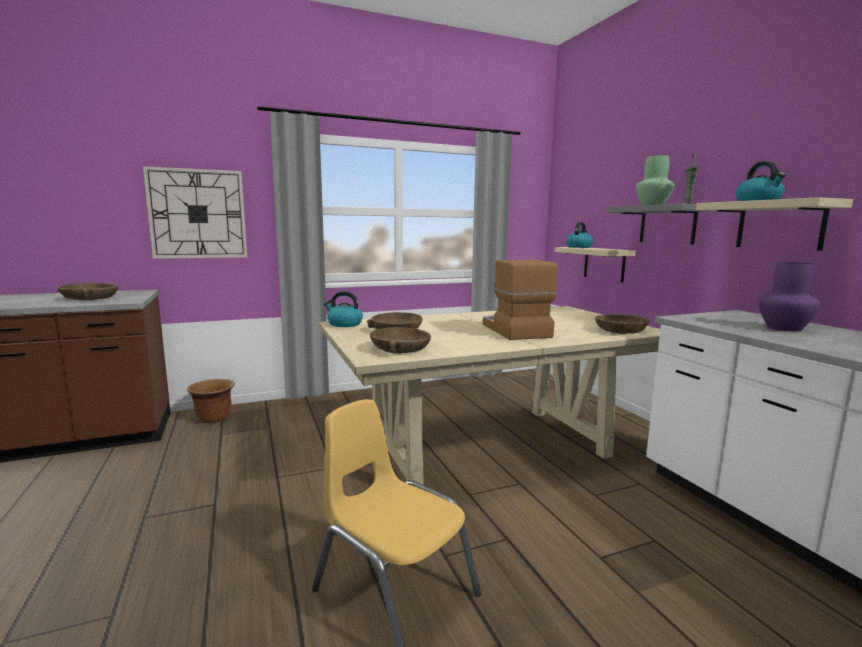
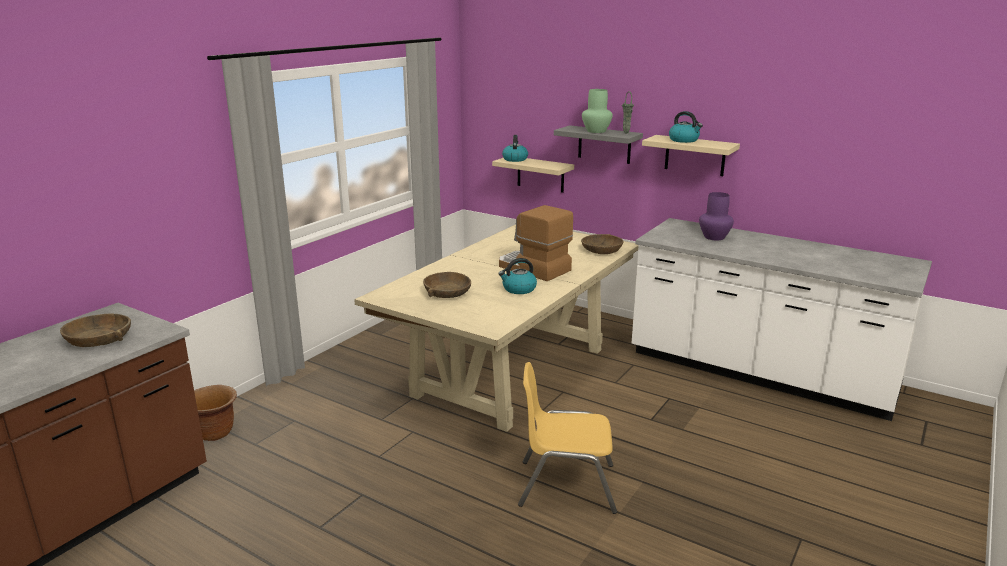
camera: 35 degrees left, 10 degrees up
wall clock [143,166,247,259] -> none
kettle [324,291,363,327] -> kettle moved to [498,258,537,294]
brown bowl [370,327,431,354] -> none

